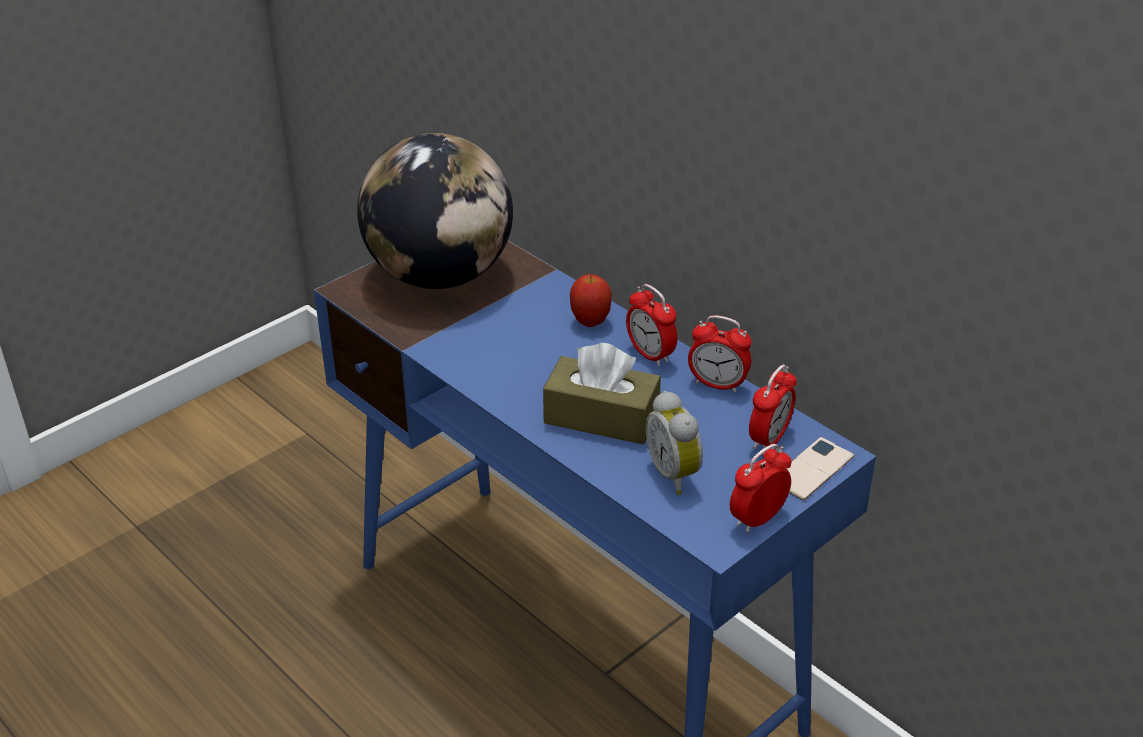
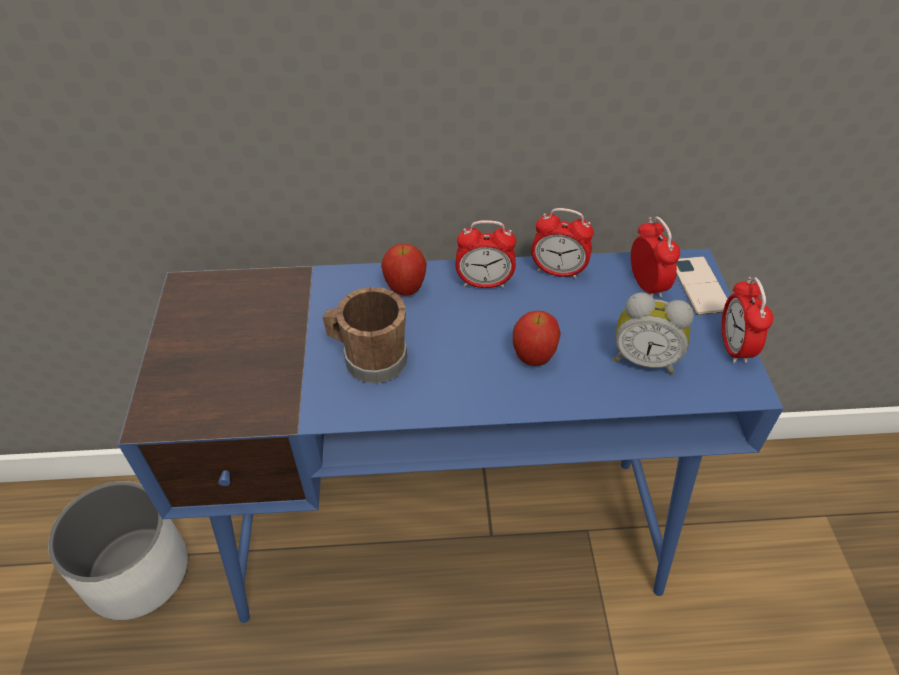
camera: 50 degrees left, 10 degrees up
globe [357,133,513,289] -> none
brown tissue box [543,343,661,444] -> apple [513,311,561,366]
alarm clock [688,315,751,393] -> alarm clock turned 45 degrees clockwise [531,208,594,279]
none -> white planter [48,481,188,620]
none -> brown mug [323,287,407,383]

